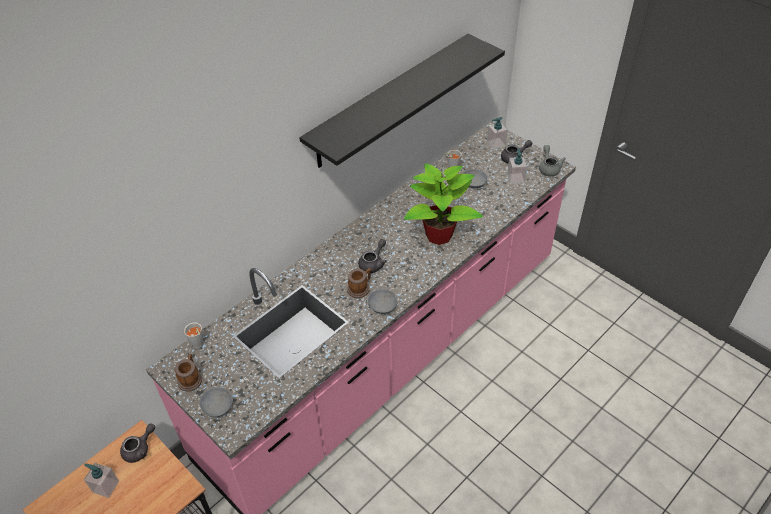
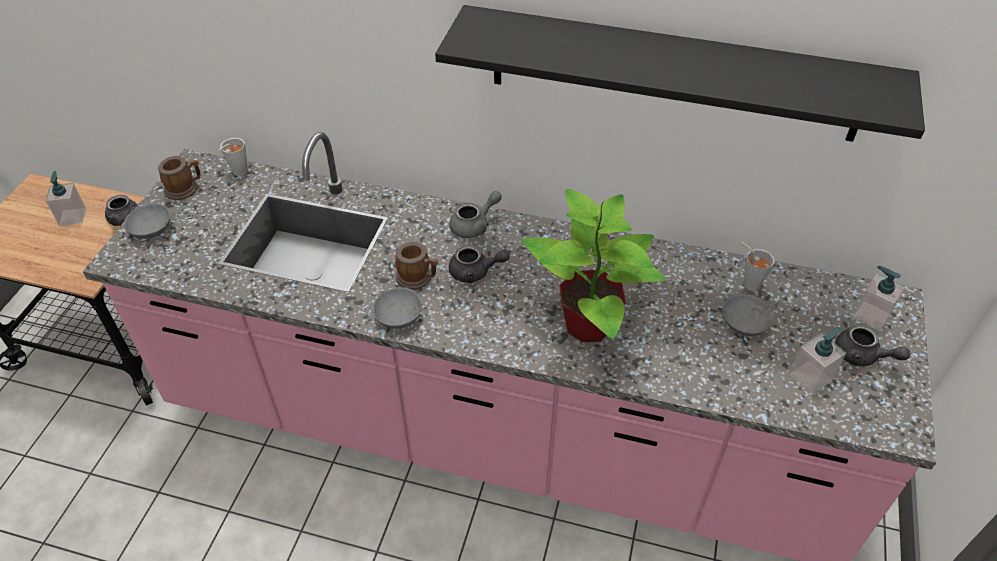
camera: 60 degrees right, 0 degrees up
grey teapot [539,145,566,176] -> grey teapot moved to [450,191,502,238]

